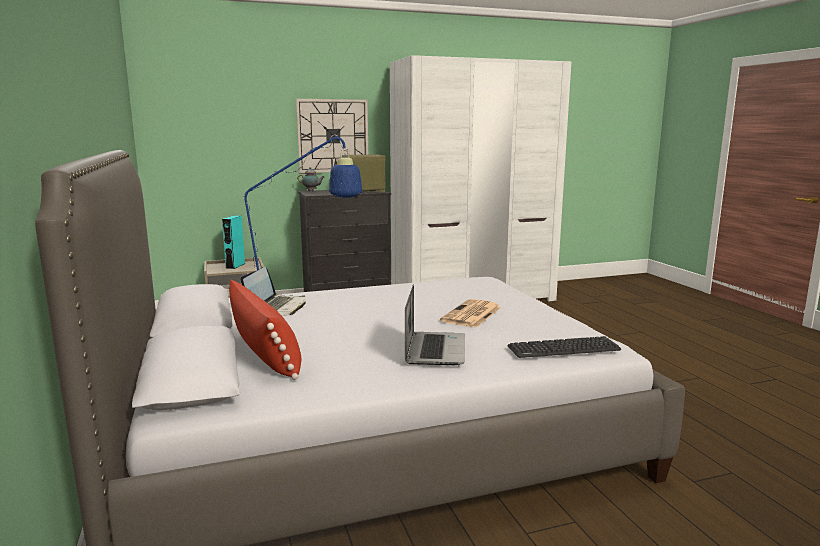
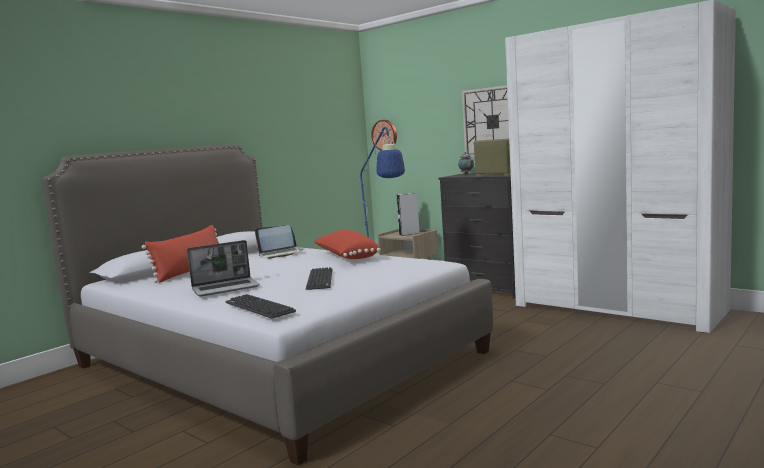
camera: 60 degrees right, 5 degrees down
turquoise speaker [222,215,245,269] -> grey speaker [397,193,420,236]
newspaper [440,299,501,328] -> keyboard [306,267,333,290]
none -> red pillow [314,230,381,259]
none -> wall clock [371,120,397,150]

